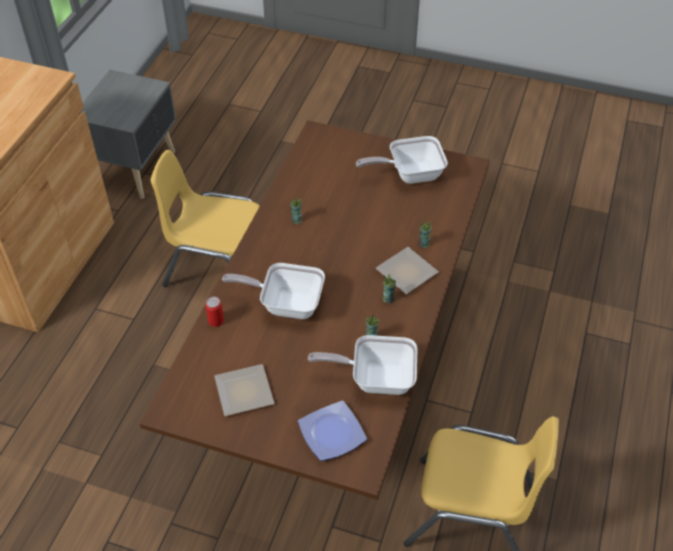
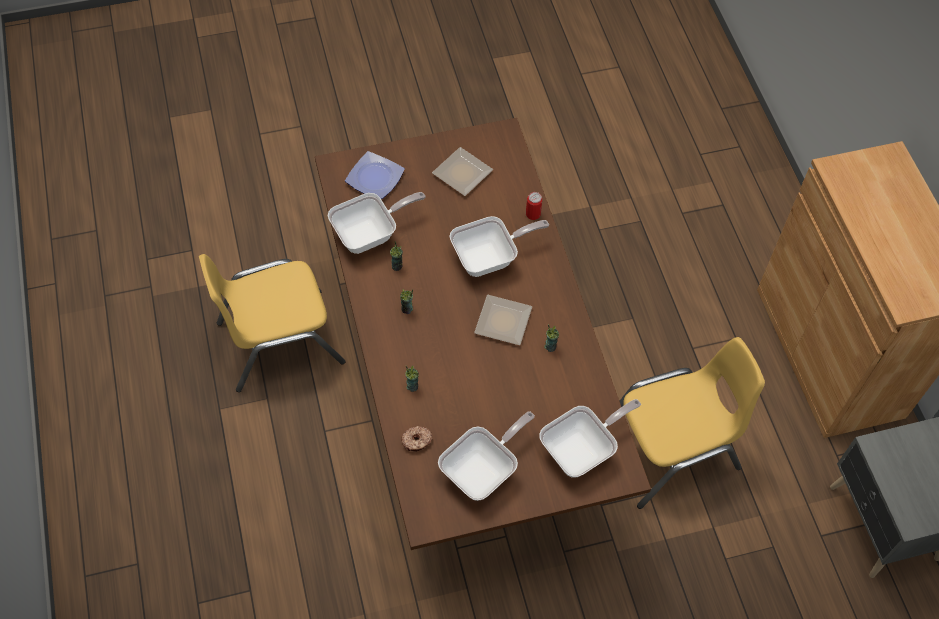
camera: 145 degrees right, 10 degrees up
plate [376,247,439,294] -> plate moved to [474,295,532,345]
none -> donut [401,426,432,452]
none -> frying pan [539,399,641,478]

